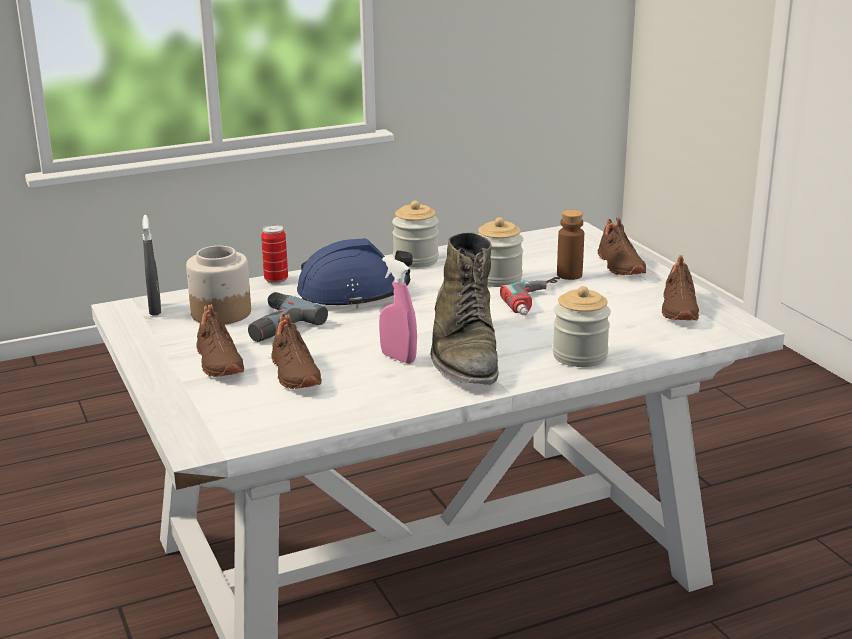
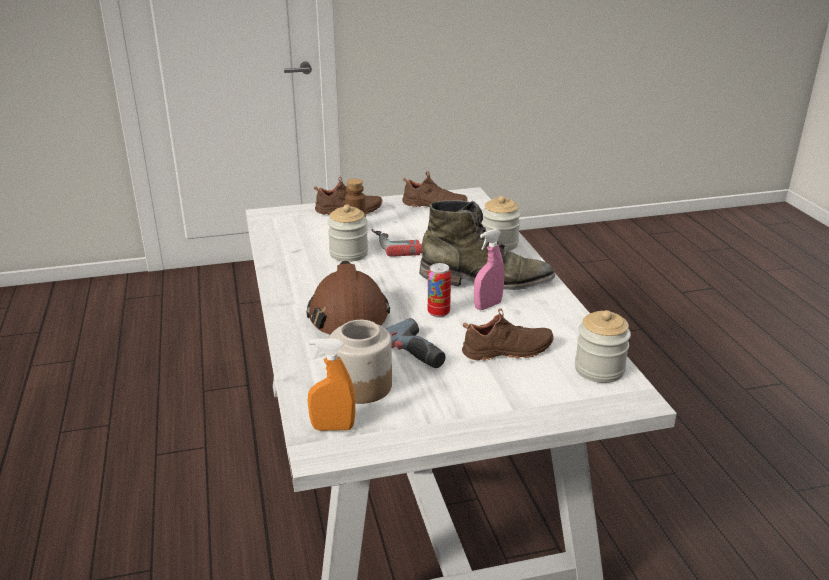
camera: 80 degrees left, 5 degrees up
grey spray bottle [142,215,161,316] -> orange spray bottle [308,339,355,431]
brown shoe [196,304,244,377] -> none
can [261,225,288,284] -> can moved to [428,263,451,318]
blue hard hat [297,238,413,308] -> brown hard hat [306,261,390,335]
jar [392,201,439,268] -> jar moved to [575,310,631,383]

